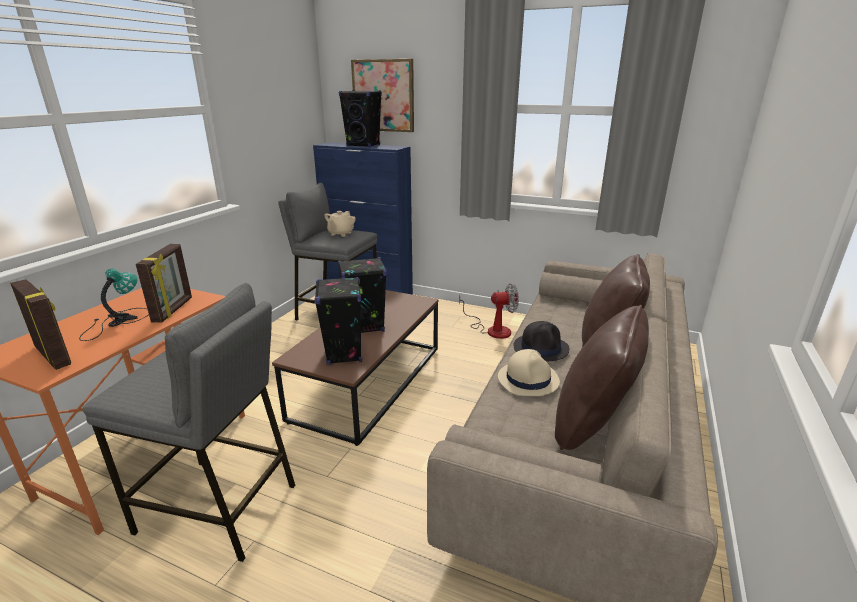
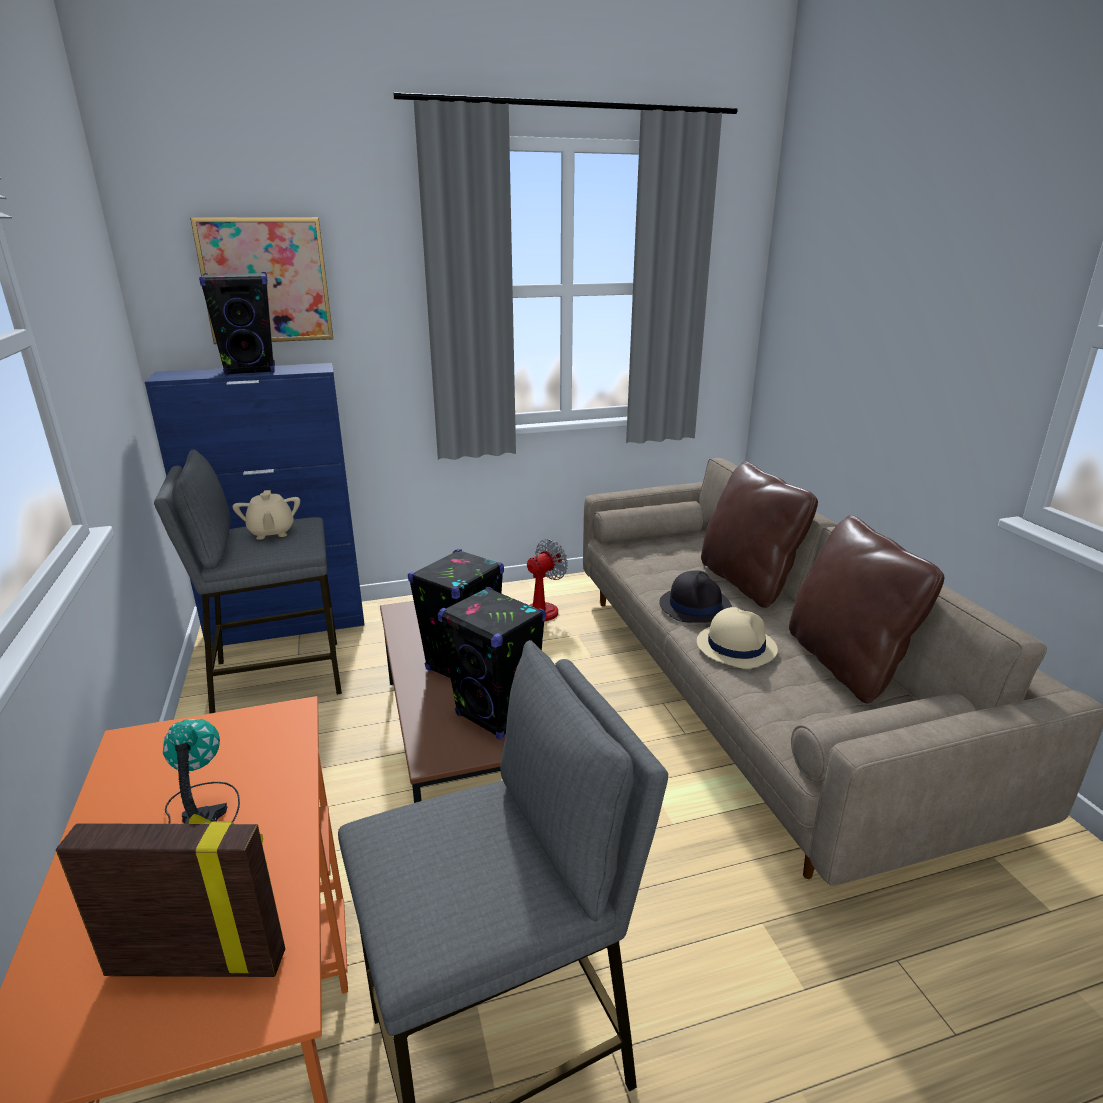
camera: 40 degrees left, 0 degrees up
picture frame [136,244,192,323] -> none

